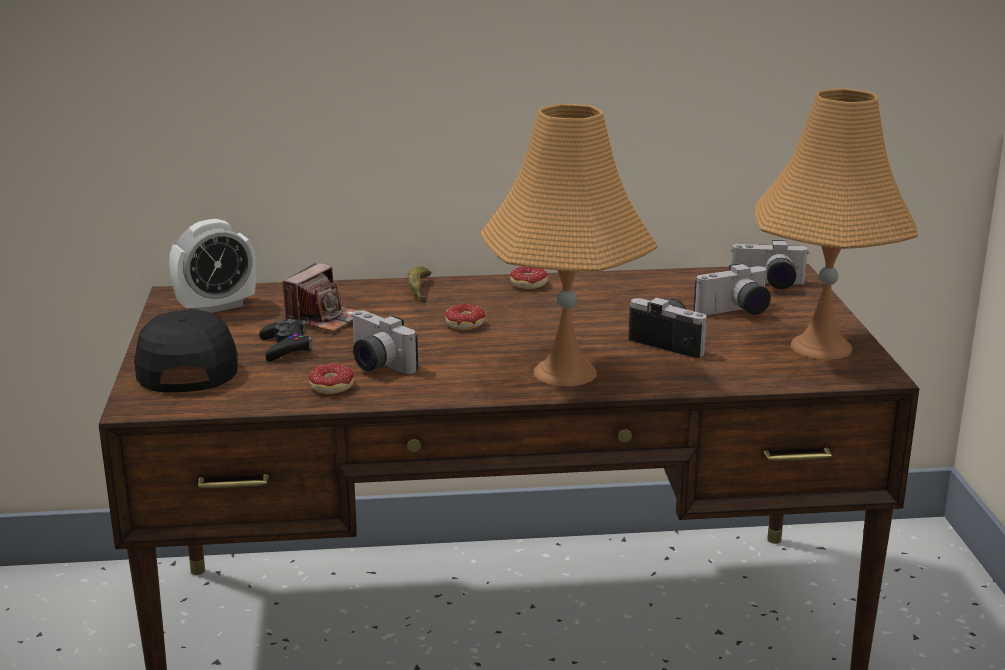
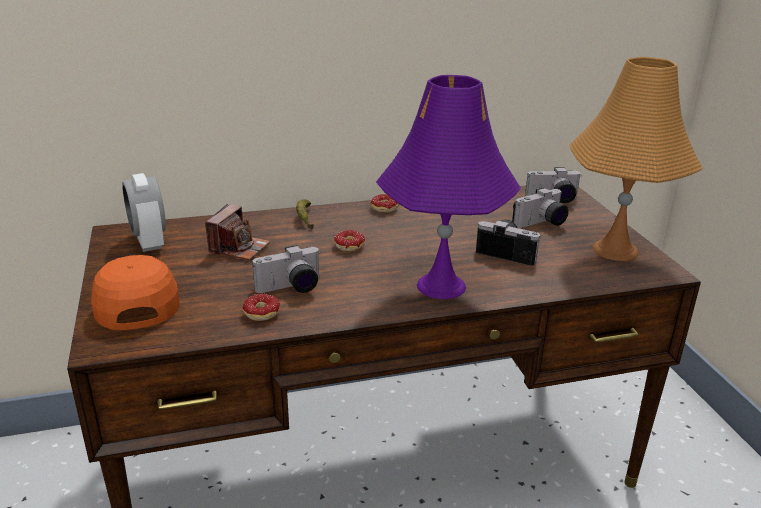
camera: 10 degrees left, 5 degrees up
black cap [134,310,238,392] -> orange cap [91,255,180,330]
alarm clock [169,219,256,313] -> alarm clock turned 105 degrees clockwise [122,173,166,252]
black game controller [259,319,312,361] -> none
camera [353,310,418,374] -> camera turned 60 degrees counterclockwise [253,245,320,293]
orange table lamp [480,104,658,386] -> purple table lamp [376,75,521,299]

